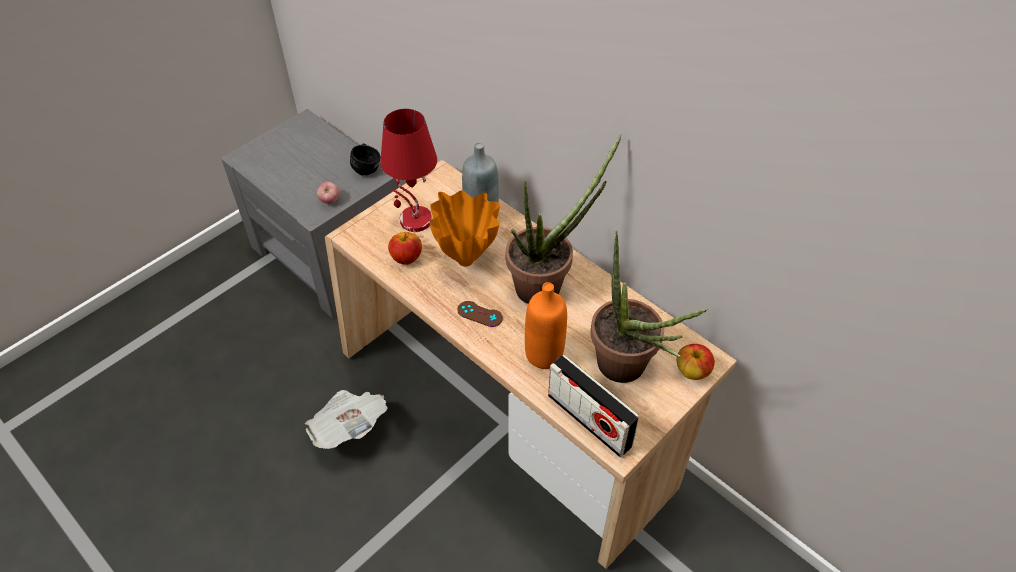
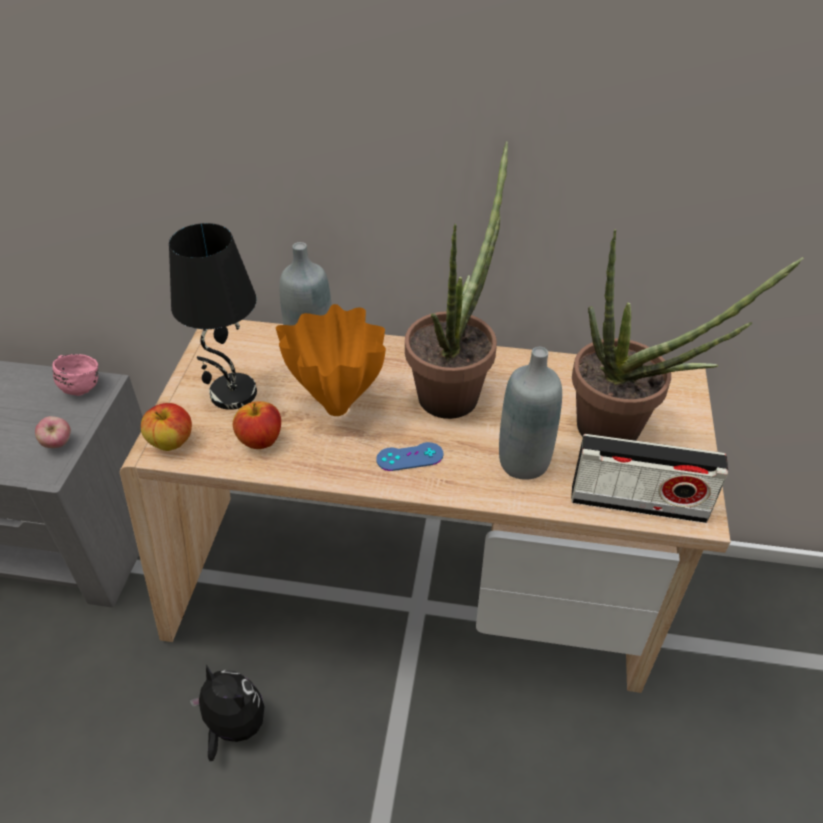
camera: 35 degrees left, 5 degrees down
newspaper [305,390,388,449] -> plush toy [189,664,265,761]
black mug [350,144,381,175] -> pink mug [52,354,98,396]
red table lamp [380,109,437,232] -> black table lamp [169,223,257,410]
brown game controller [457,301,503,327] -> blue game controller [376,442,443,471]
orange bottle [525,282,567,369] -> grey bottle [499,347,562,480]
apple [676,344,715,380] -> apple moved to [141,403,192,451]

